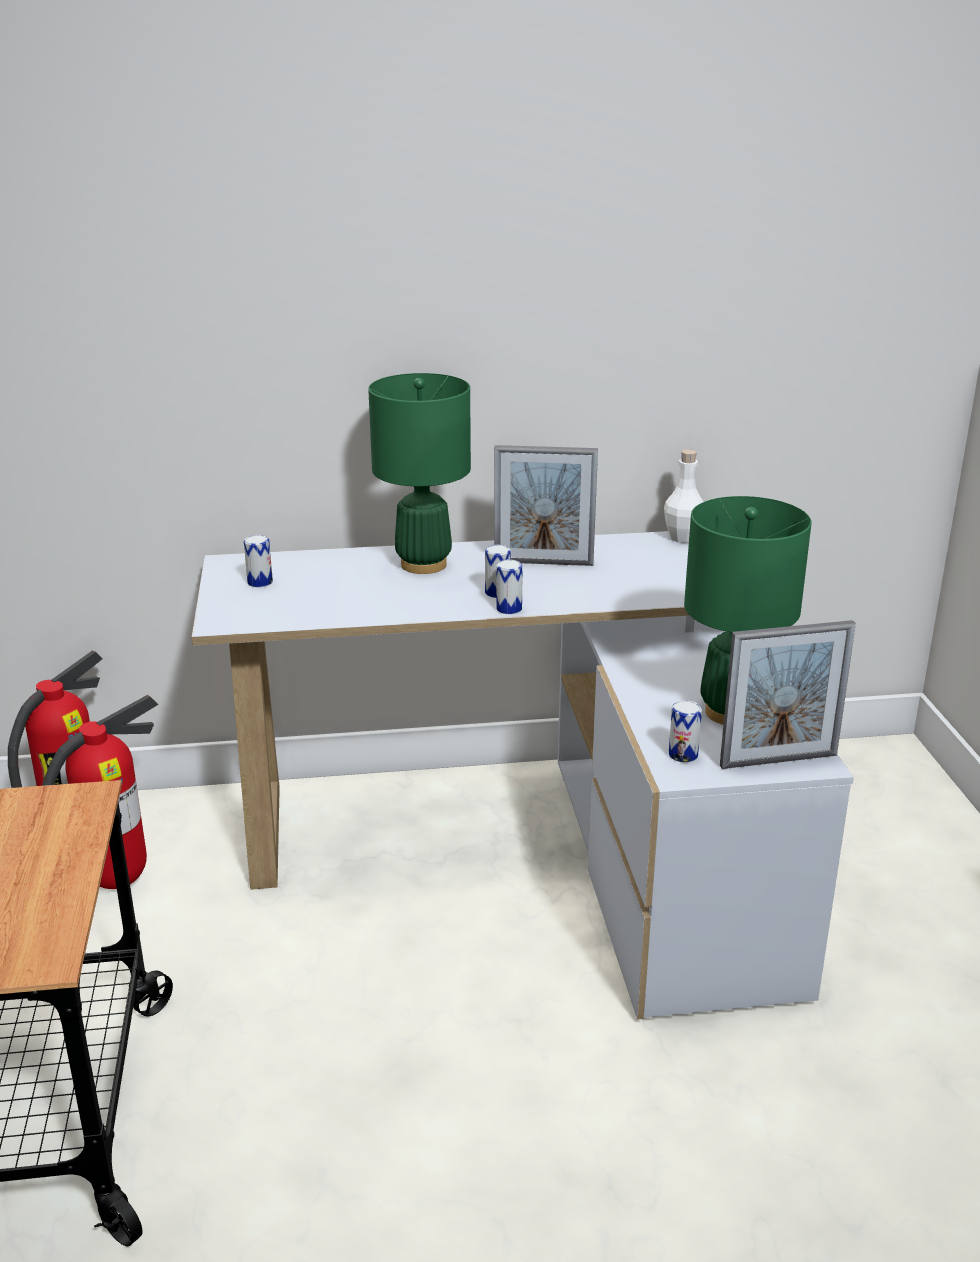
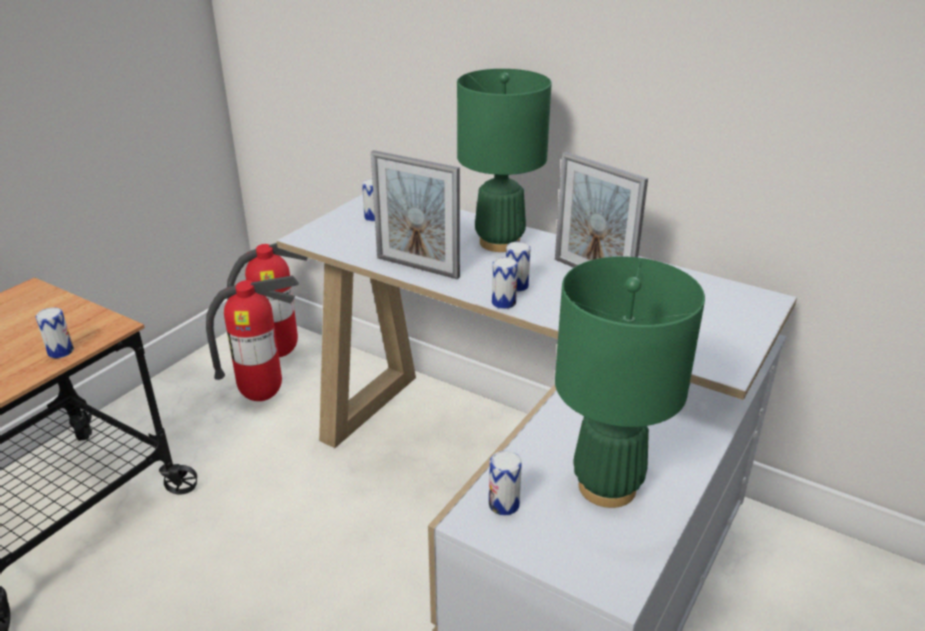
camera: 40 degrees right, 5 degrees up
white bottle [664,450,703,543] -> none
picture frame [720,620,856,769] -> picture frame moved to [371,150,460,279]
none -> can [35,307,74,358]

